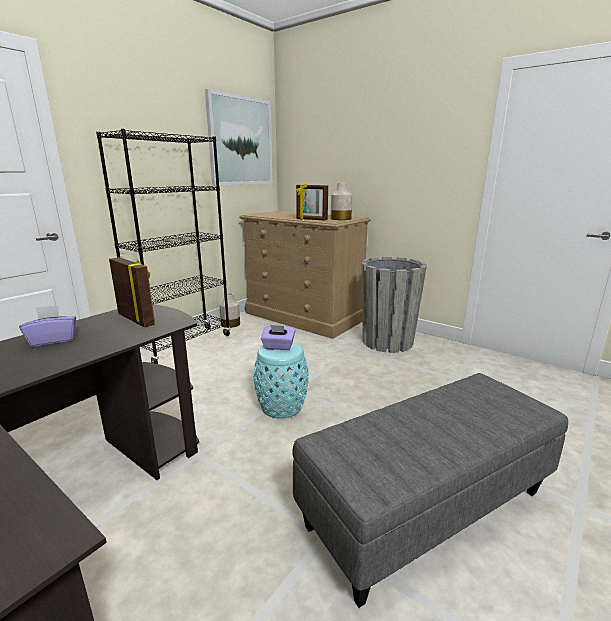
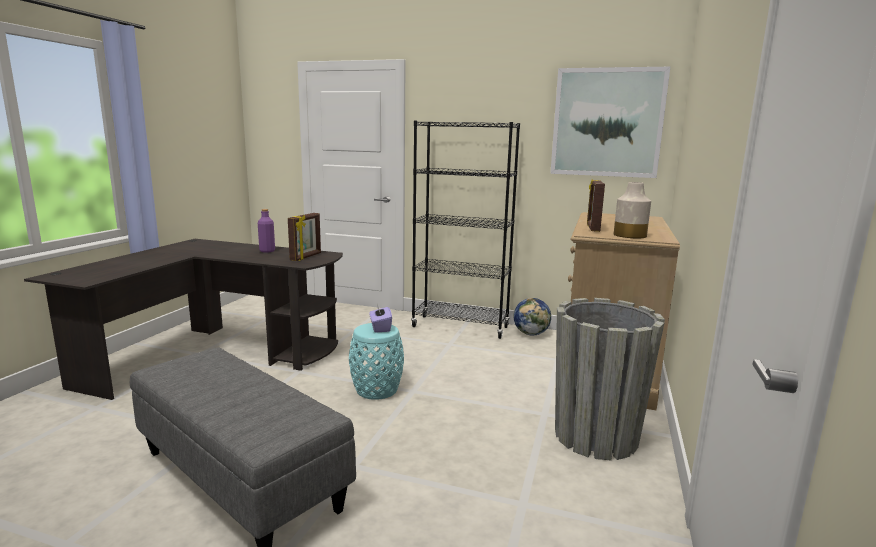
camera: 70 degrees right, 5 degrees down
purple tissue box [19,305,76,347] -> purple bottle [258,209,275,253]
beige vase [220,293,240,328] -> globe [514,298,551,336]

